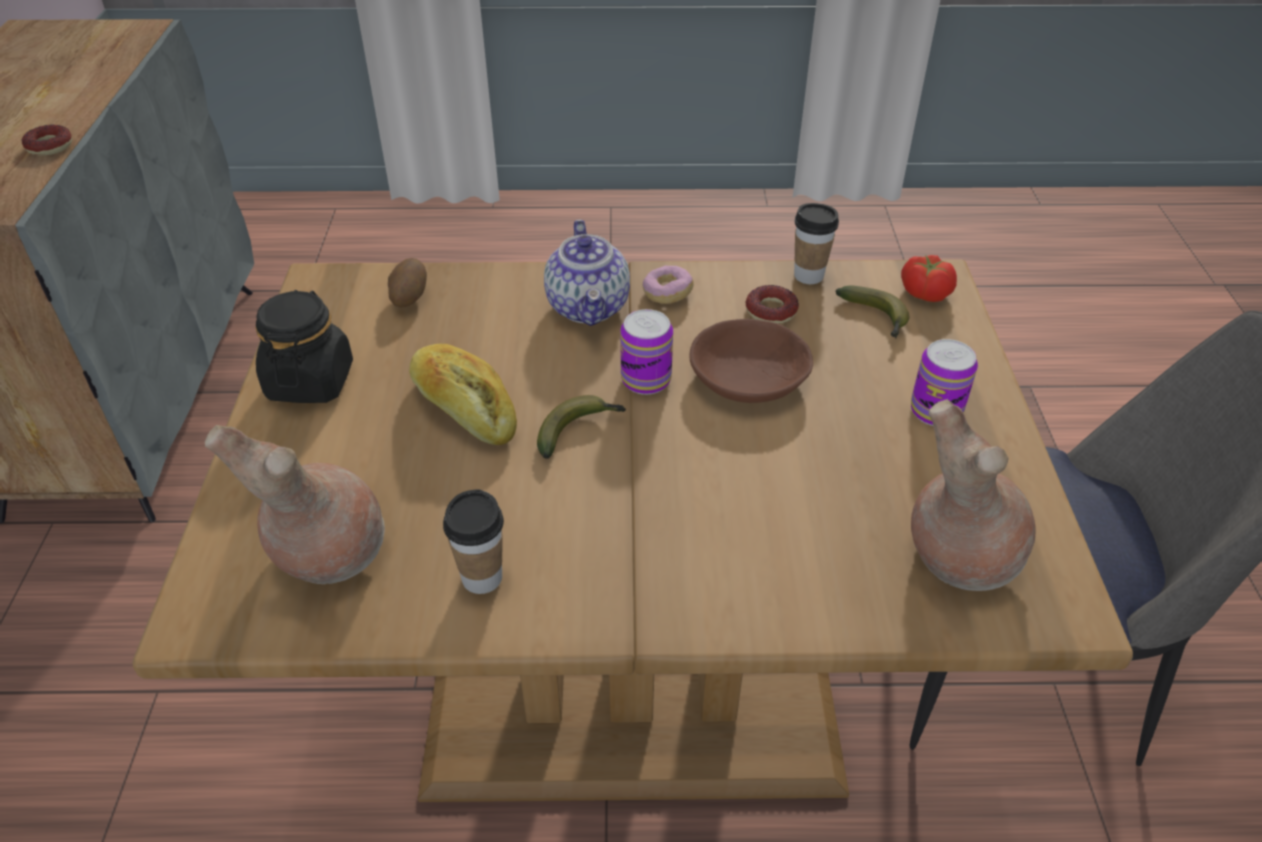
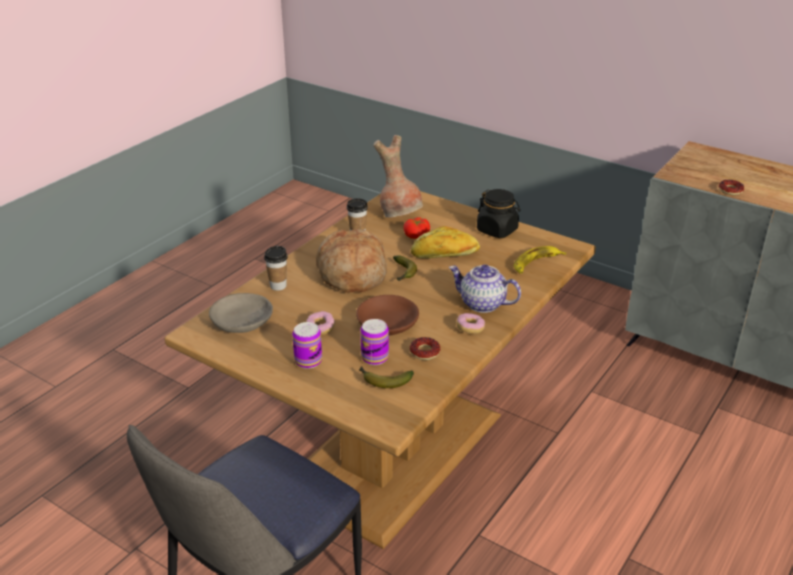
camera: 125 degrees right, 10 degrees down
potato [388,258,427,308] -> banana [514,246,566,274]
can [620,309,673,395] -> can moved to [360,319,389,365]
cup [794,203,839,284] -> cup moved to [264,246,288,291]
tomato [901,255,957,302] -> tomato moved to [403,217,430,239]
brown vase [911,399,1036,591] -> grey bowl [209,293,273,333]
none -> donut [306,311,335,335]
none -> bread [316,229,387,292]

